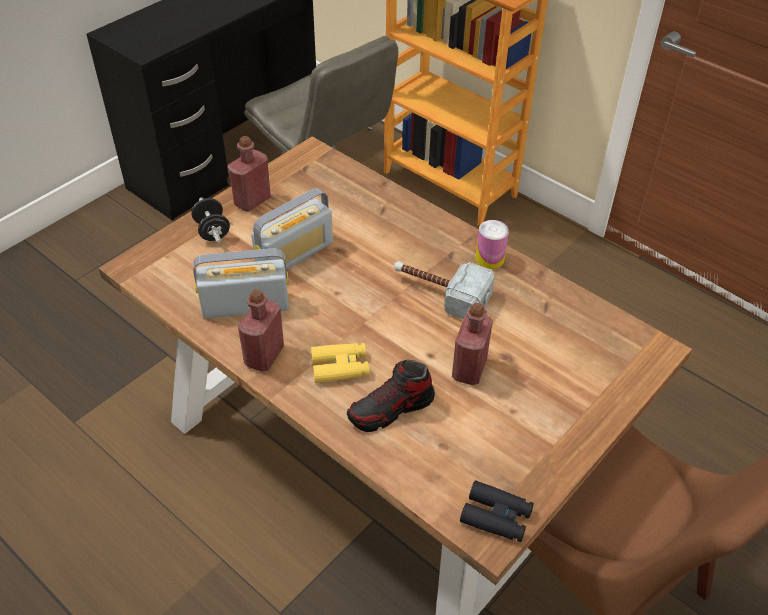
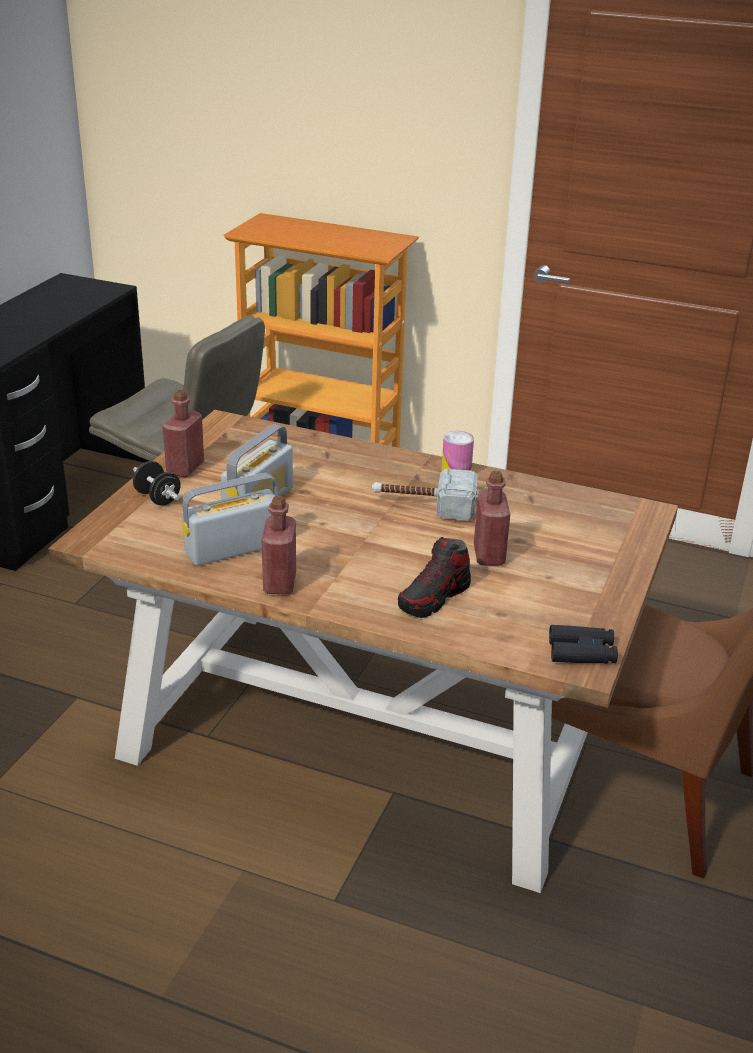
camera: 20 degrees left, 15 degrees down
yellow binoculars [311,343,370,383] -> none

